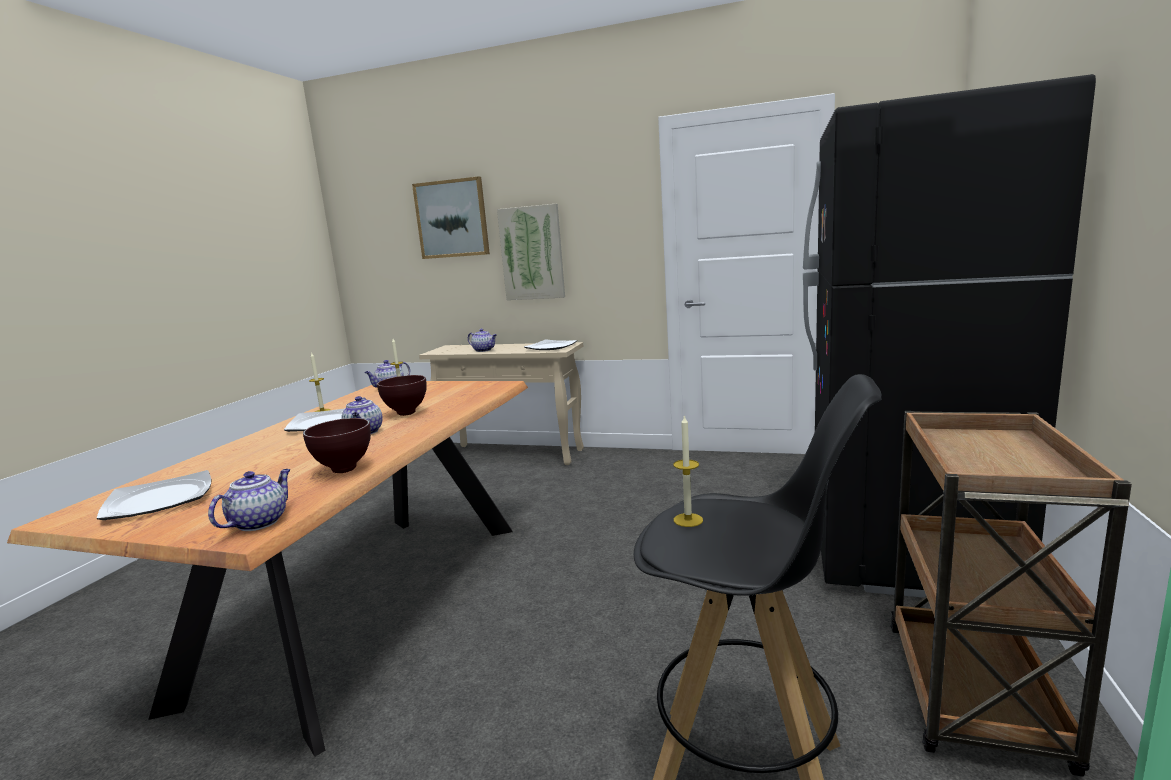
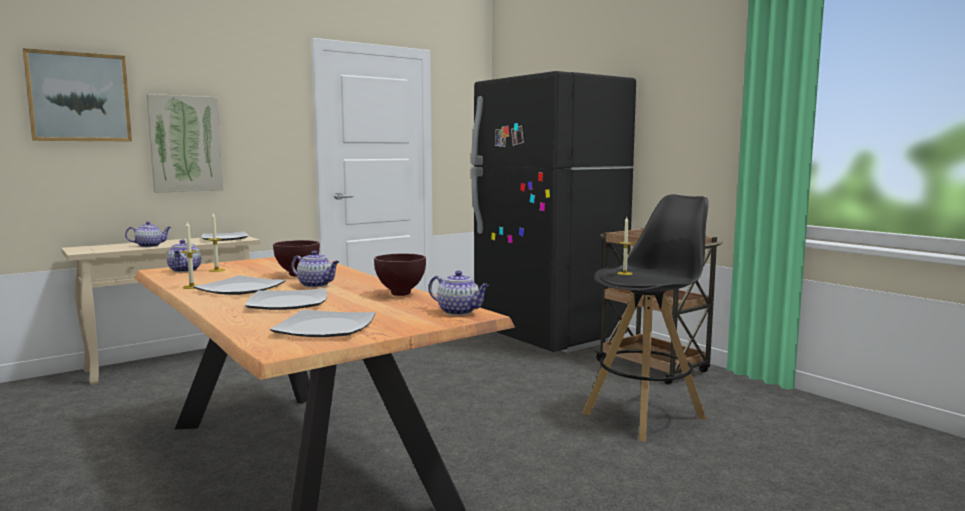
camera: 55 degrees left, 5 degrees down
teapot [208,469,291,531] -> teapot turned 150 degrees clockwise [429,271,490,315]
none -> plate [245,288,327,310]

